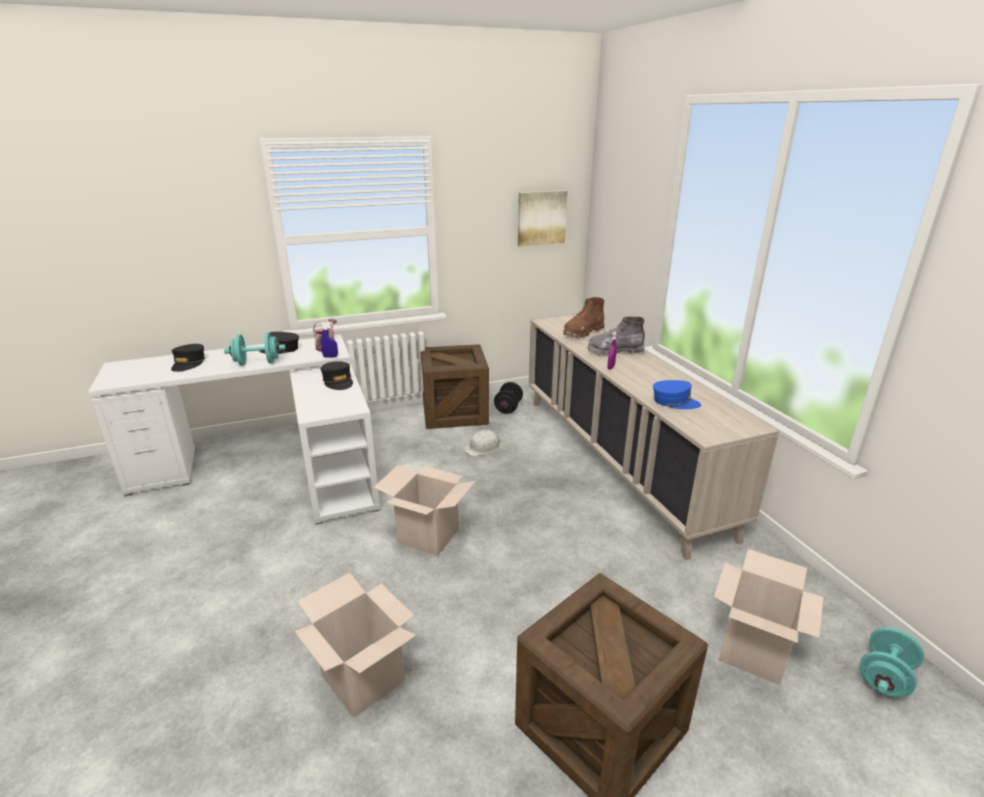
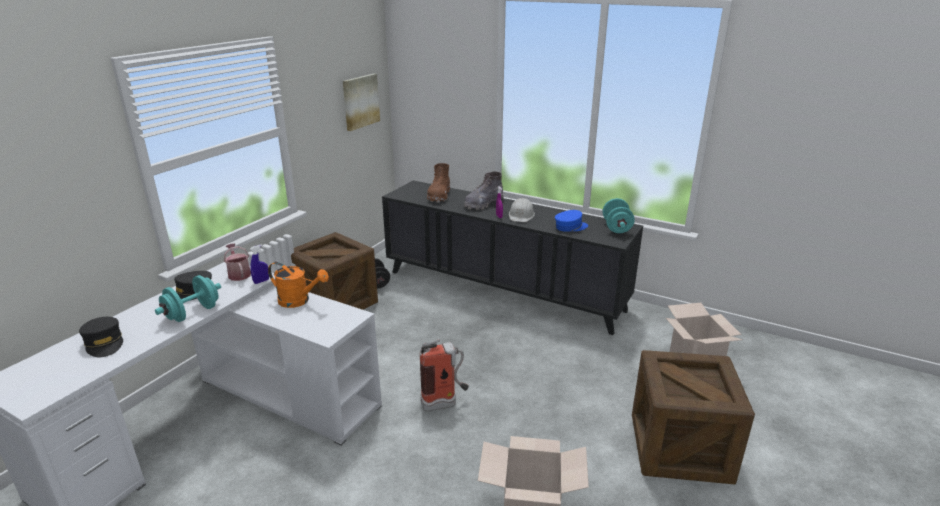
camera: 40 degrees left, 0 degrees up
black cap [321,361,353,390] -> orange watering can [268,262,329,308]
cardboard box [373,465,476,556] -> fire extinguisher [420,339,469,412]
white hard hat [463,430,500,456] -> white hard hat moved to [509,198,535,222]
beige cabinet [529,314,779,560] -> black cabinet [382,180,643,335]
turquoise dumbbell [859,627,924,697] -> turquoise dumbbell moved to [602,198,635,233]

